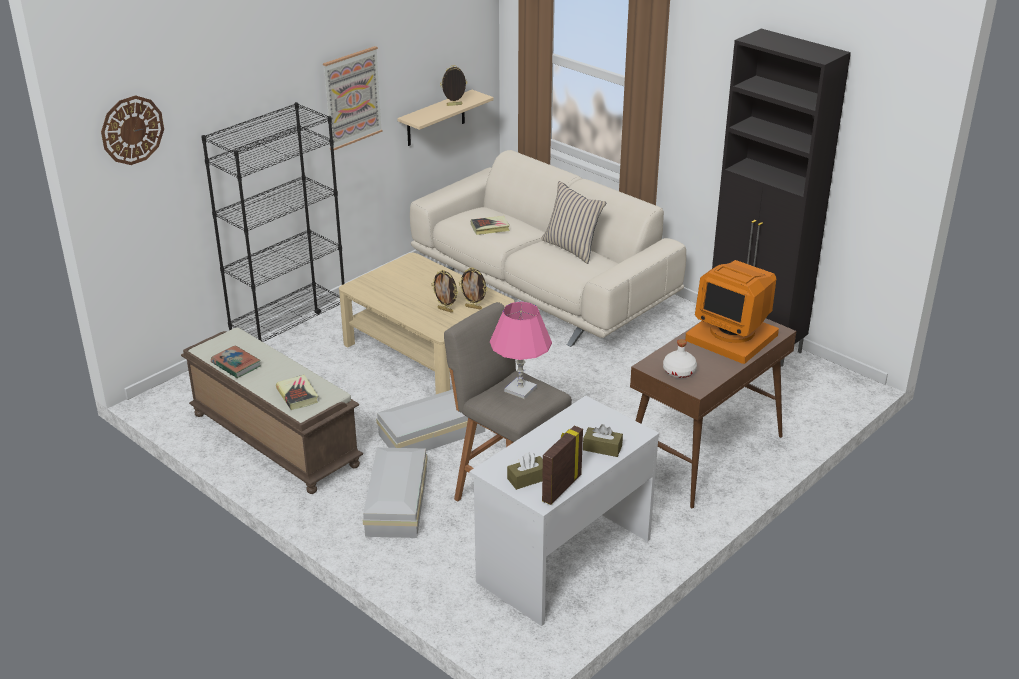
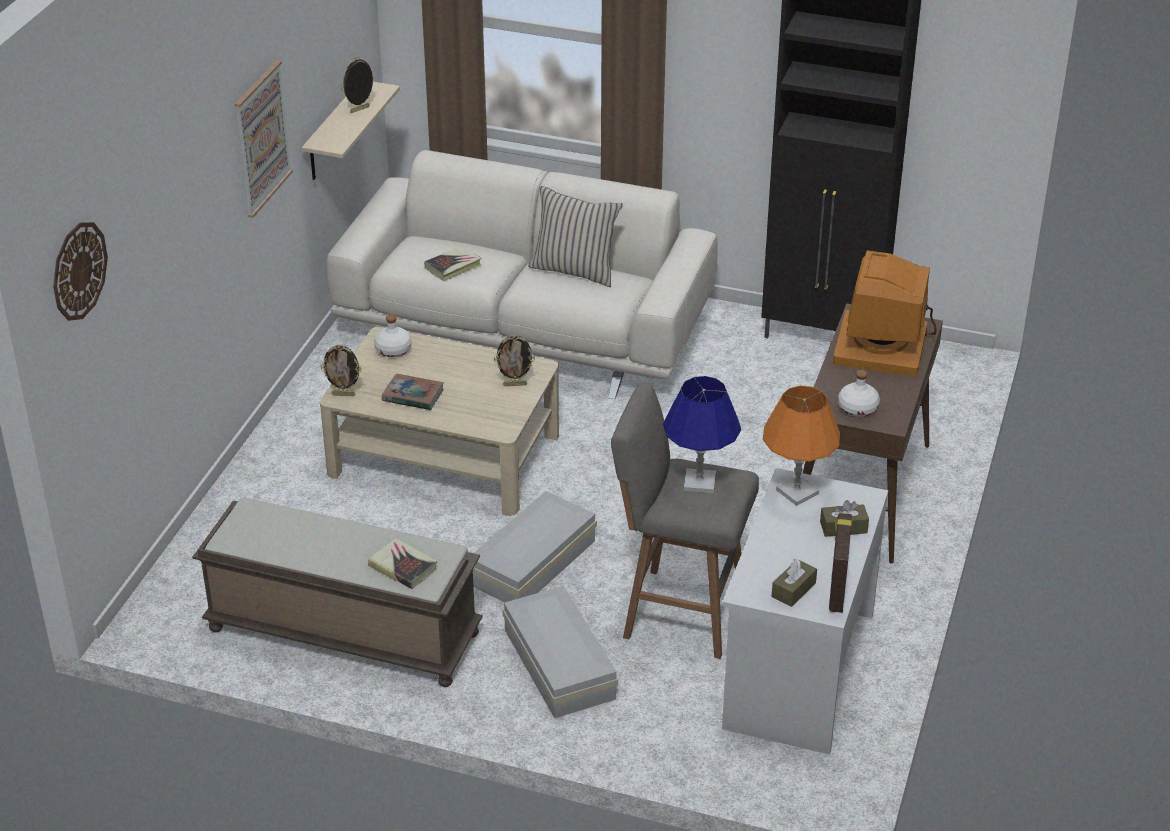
camera: 25 degrees left, 5 degrees up
black bookcase [201,102,345,342] -> none
book [211,345,261,378] -> book moved to [382,374,444,410]
picture frame [431,270,458,313] -> picture frame moved to [321,345,362,396]
pink table lamp [490,301,552,399] -> blue table lamp [663,376,741,493]
monitor [685,260,779,364] -> monitor turned 90 degrees clockwise [833,250,937,377]
none -> white bottle [374,314,412,357]
none -> orange table lamp [763,386,840,506]

